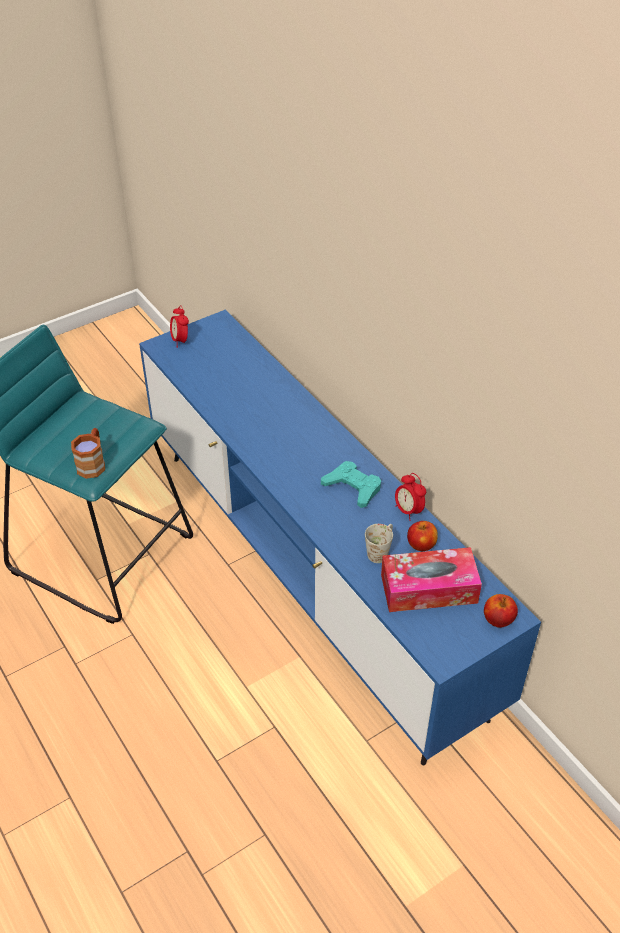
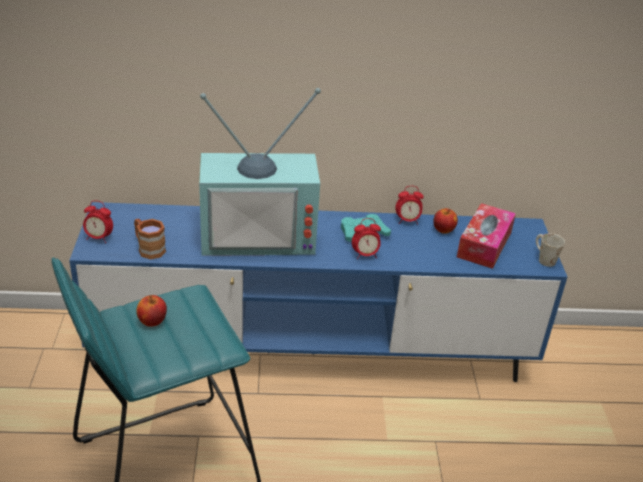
camera: 60 degrees left, 10 degrees down
brown mug [71,428,105,479] -> brown mug moved to [134,219,166,260]
white mug [365,524,393,563] -> white mug moved to [536,233,565,267]
apple [484,594,518,628] -> apple moved to [136,295,167,327]
none -> television [199,88,321,256]
none -> alarm clock [352,218,381,259]

